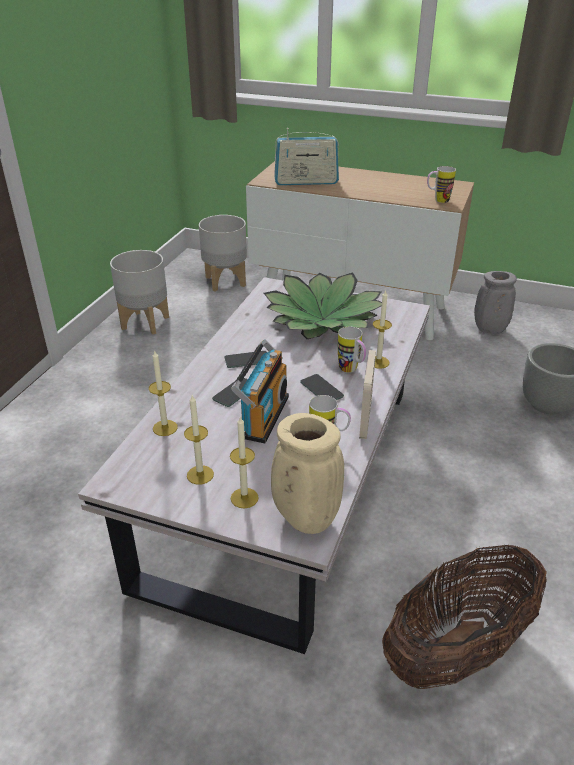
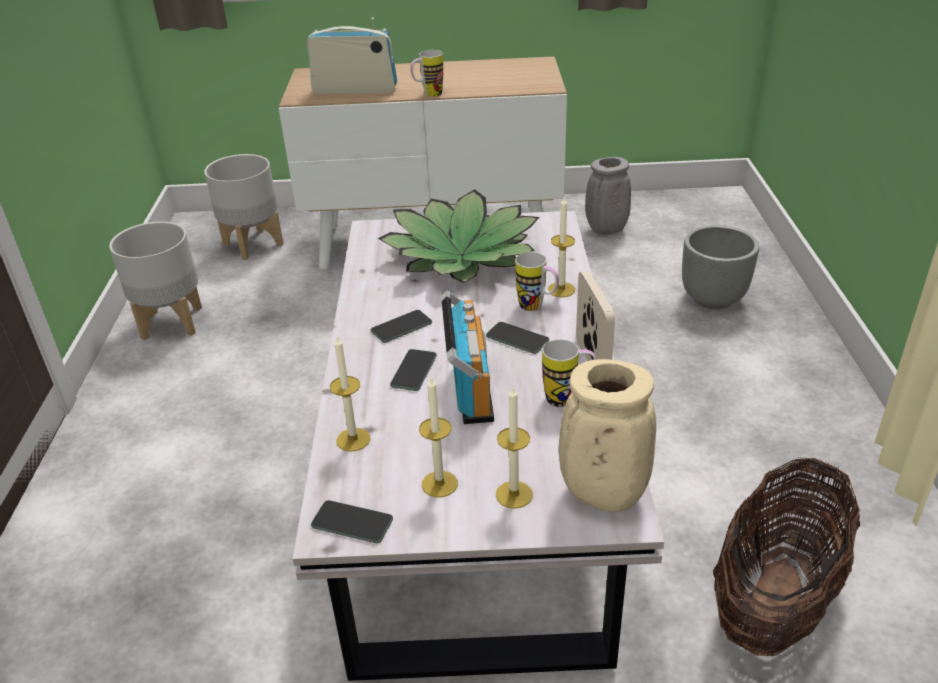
camera: 20 degrees left, 0 degrees up
radio [274,128,339,185] -> radio turned 150 degrees counterclockwise [306,17,397,94]
mug [427,166,456,203] -> mug moved to [411,50,443,97]
none -> phone [311,500,393,543]

